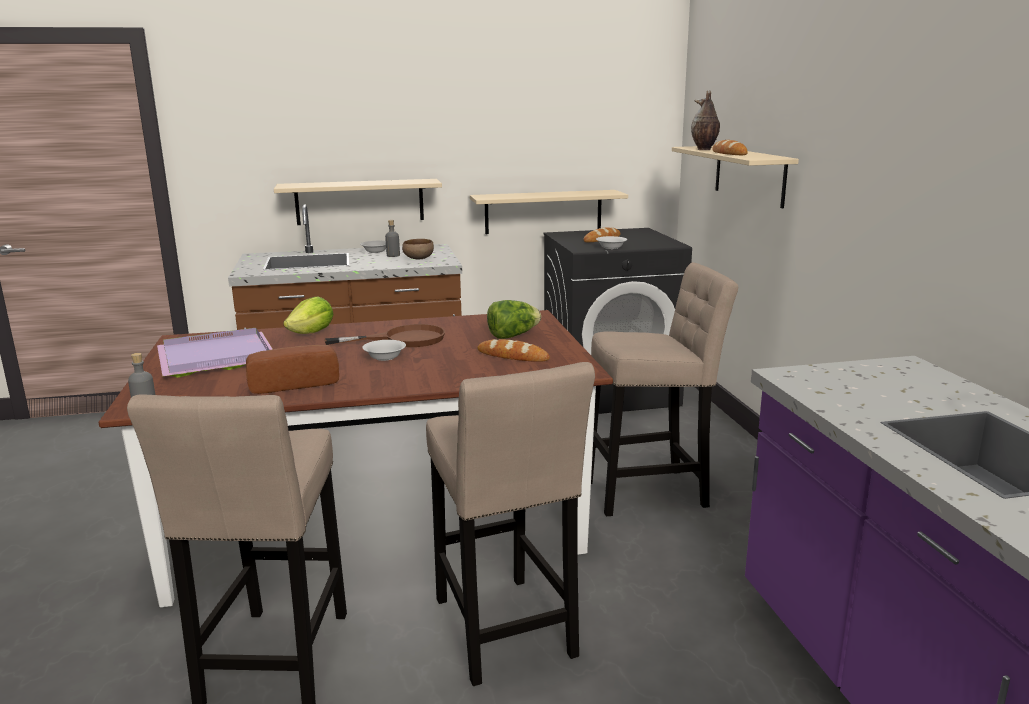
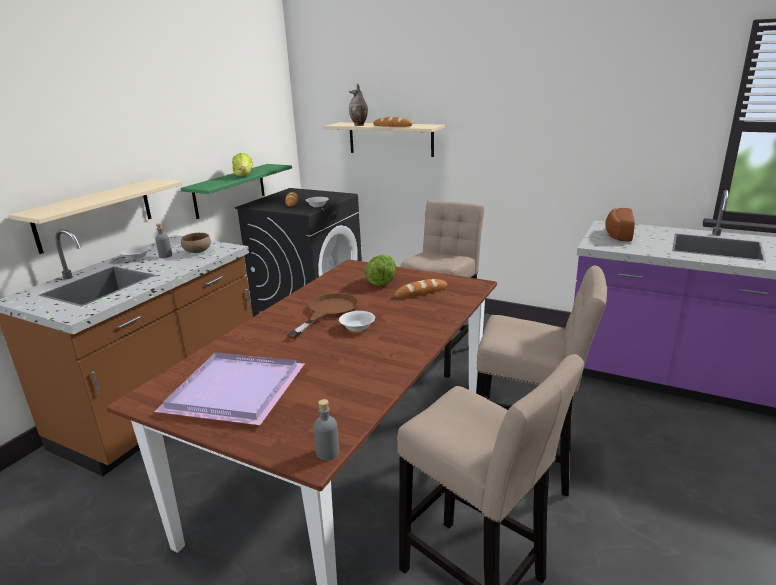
camera: 50 degrees left, 5 degrees up
bread [246,345,339,394] -> bread moved to [605,208,635,242]
lettuce [283,297,333,334] -> lettuce moved to [232,153,253,176]
beige shelf [470,190,628,234] -> green shelf [181,164,292,219]

